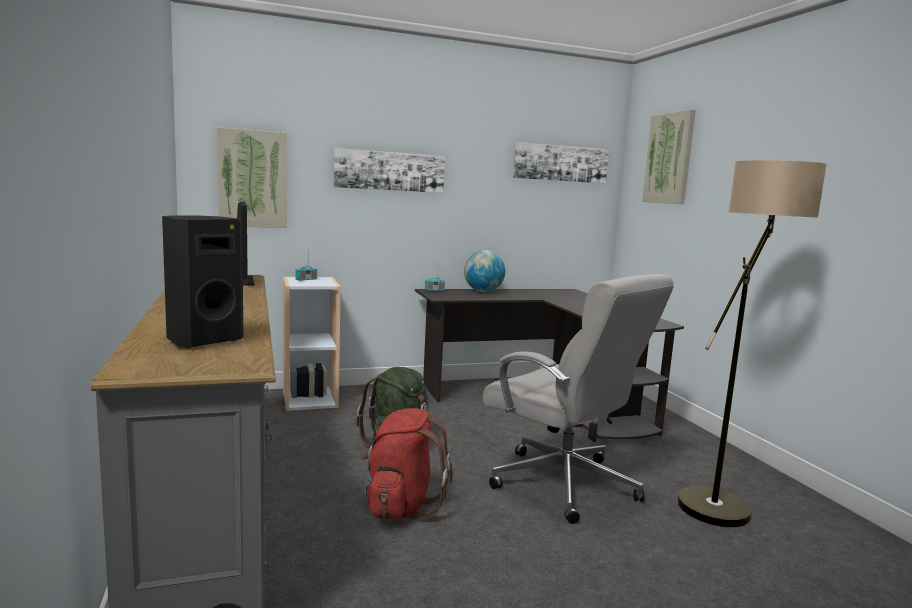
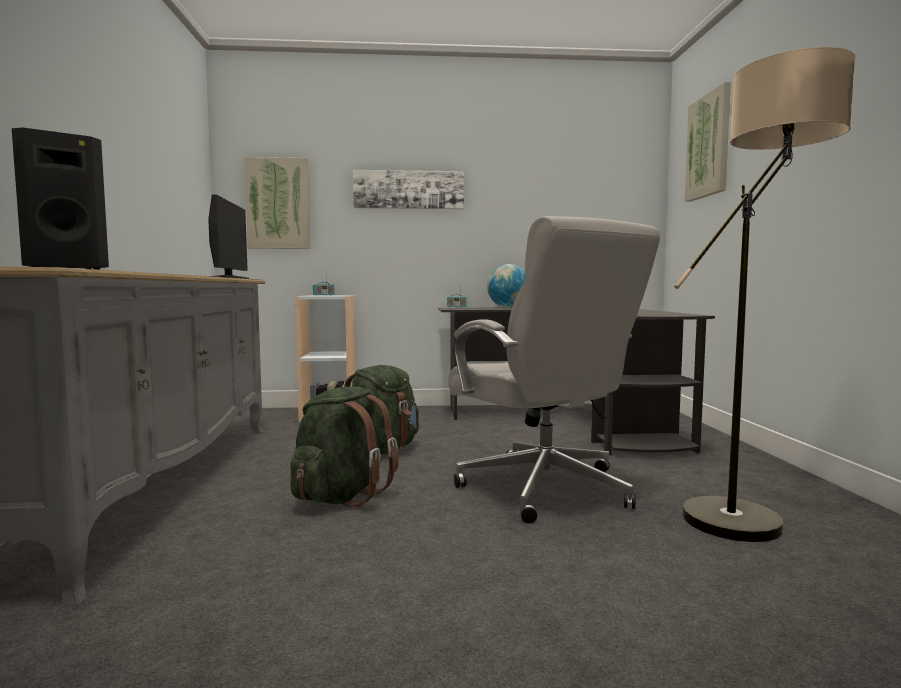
camera: 15 degrees right, 5 degrees down
red backpack [361,408,453,520] -> green backpack [291,386,399,507]
picture [513,142,609,183] -> none

